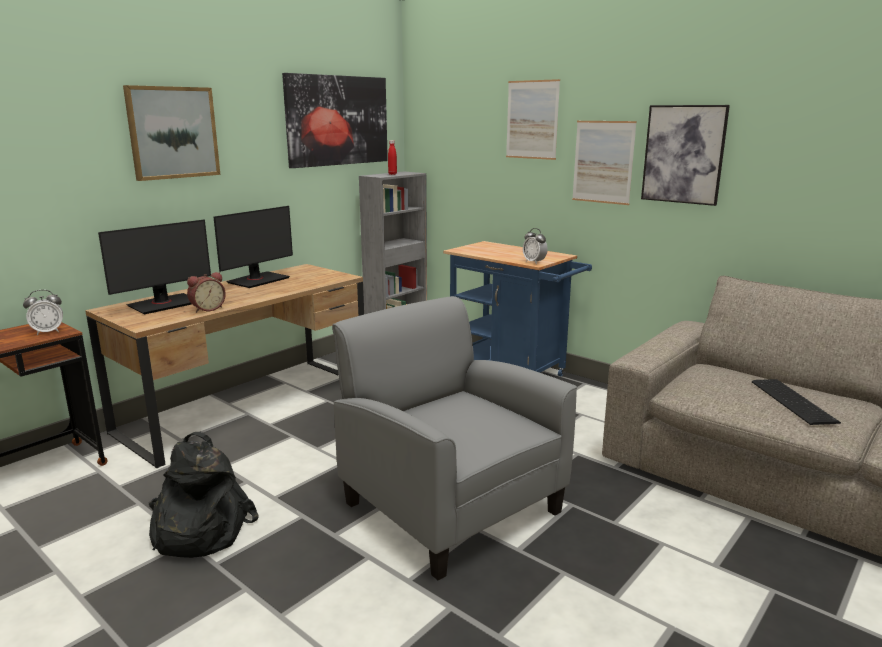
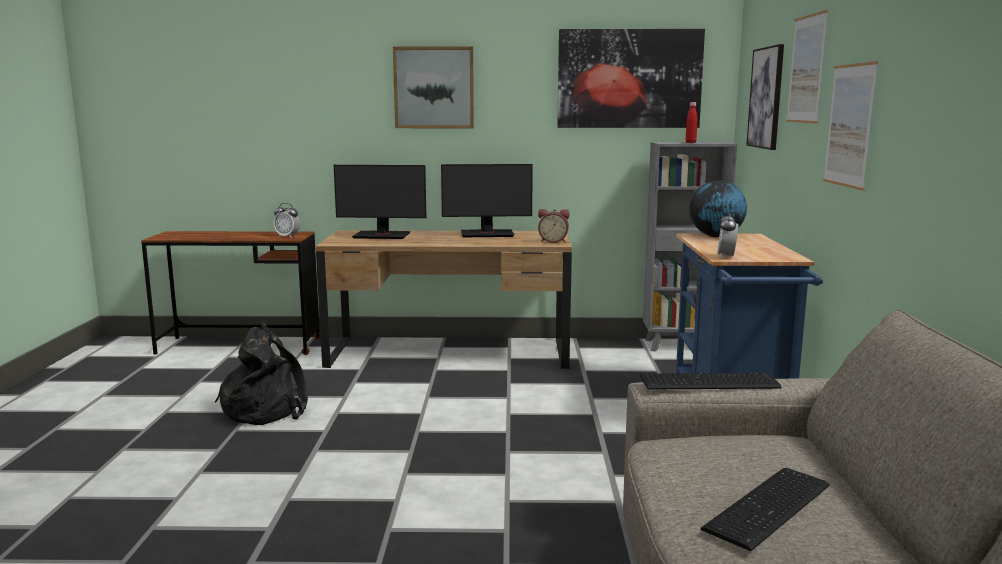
camera: 50 degrees right, 5 degrees down
alarm clock [187,272,226,313] -> alarm clock moved to [538,209,569,243]
grey armchair [332,296,577,581] -> none
picture [641,105,730,206] -> picture moved to [746,44,784,150]
none -> keyboard [640,373,781,390]
none -> globe [689,180,747,237]

